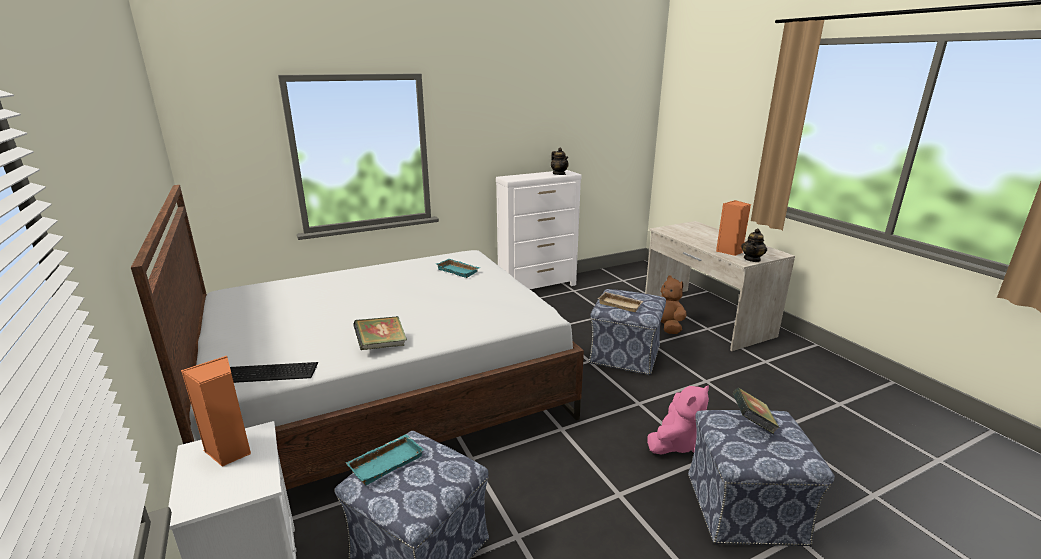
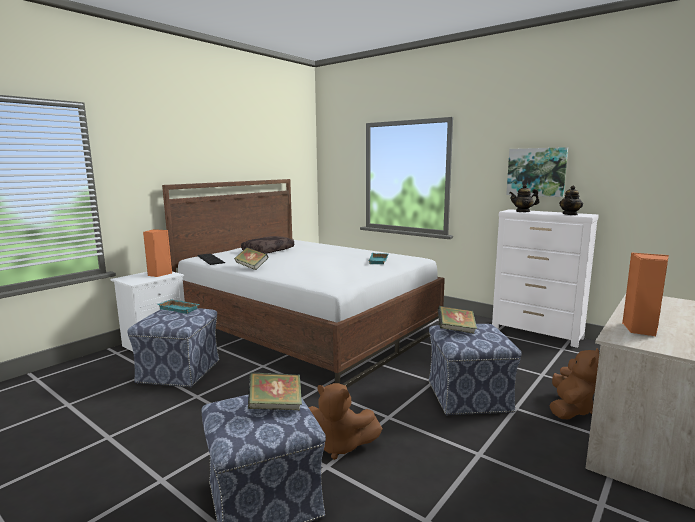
camera: 65 degrees right, 10 degrees down
beige tray [597,292,644,312] -> book [438,306,477,334]
pink plush toy [647,385,709,455] -> brown plush toy [308,383,383,460]
teapot [741,228,767,262] -> teapot moved to [509,184,539,212]
none -> brown pillow [241,236,294,254]
none -> picture [506,147,568,197]

